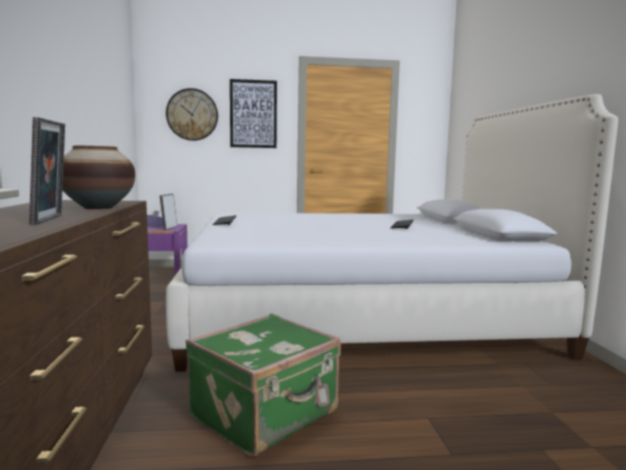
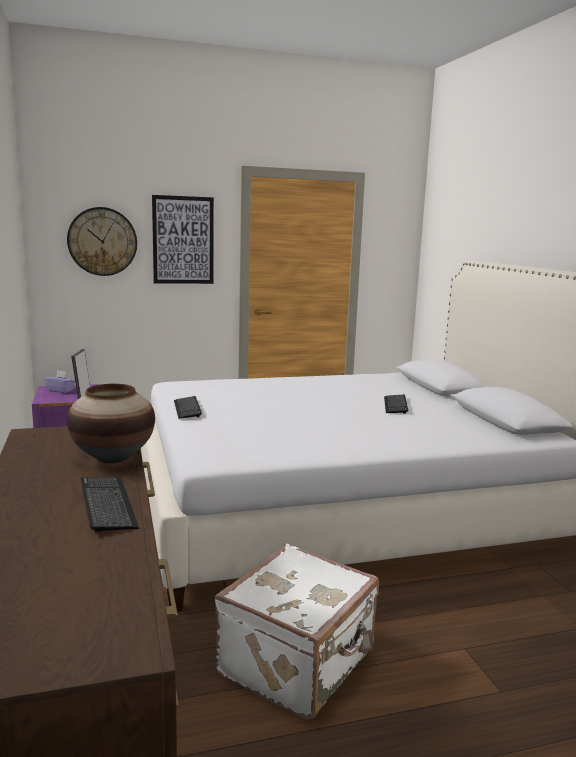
camera: 10 degrees left, 5 degrees up
picture frame [29,117,65,225] -> keyboard [80,477,139,533]
green suitcase [186,314,341,457] -> white suitcase [215,544,379,719]

